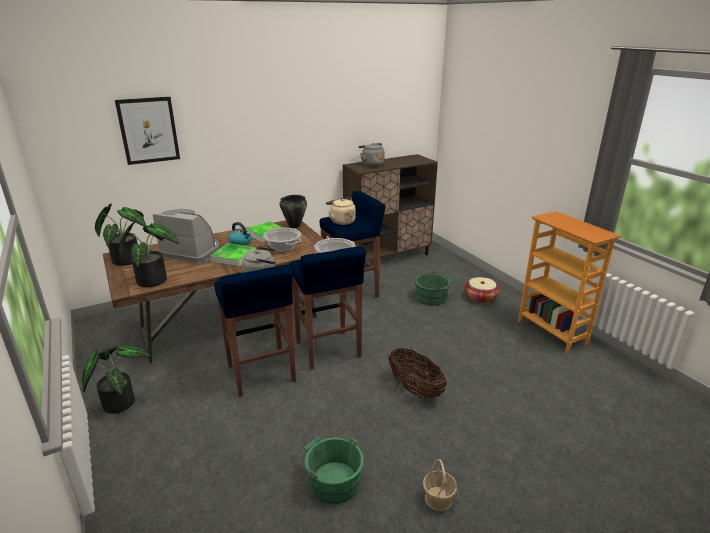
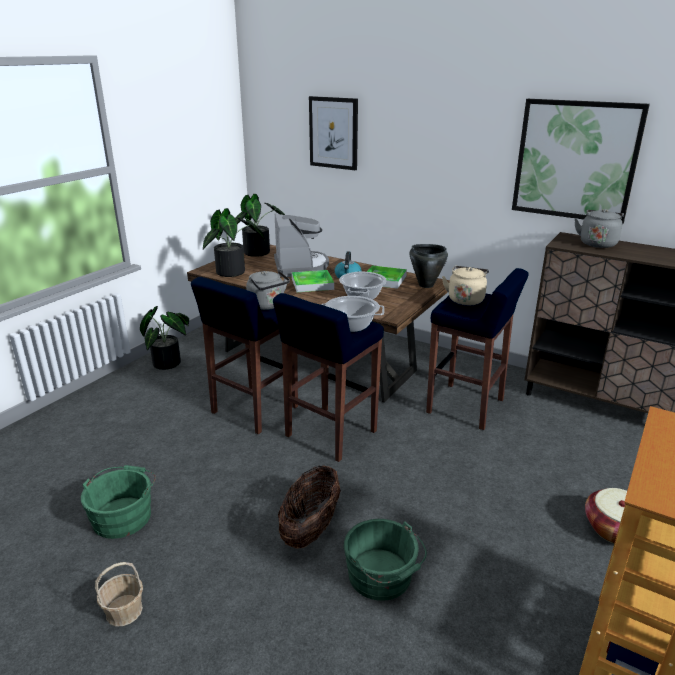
camera: 60 degrees right, 0 degrees up
green bucket [415,271,454,306] -> green bucket moved to [344,519,427,601]
none -> picture [512,99,650,224]

